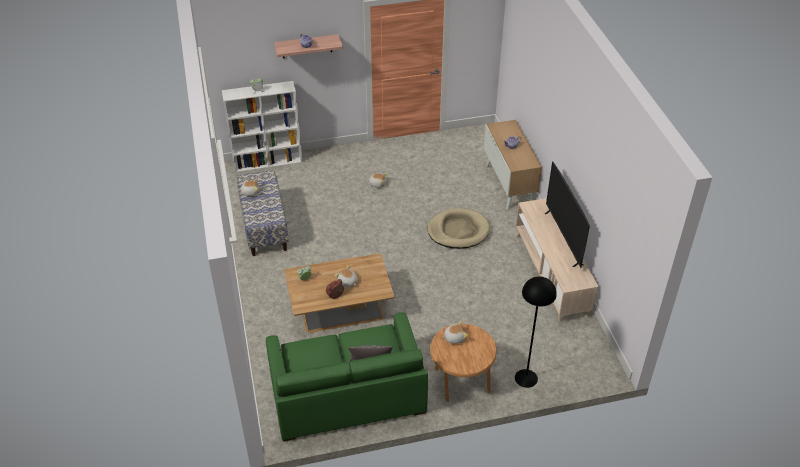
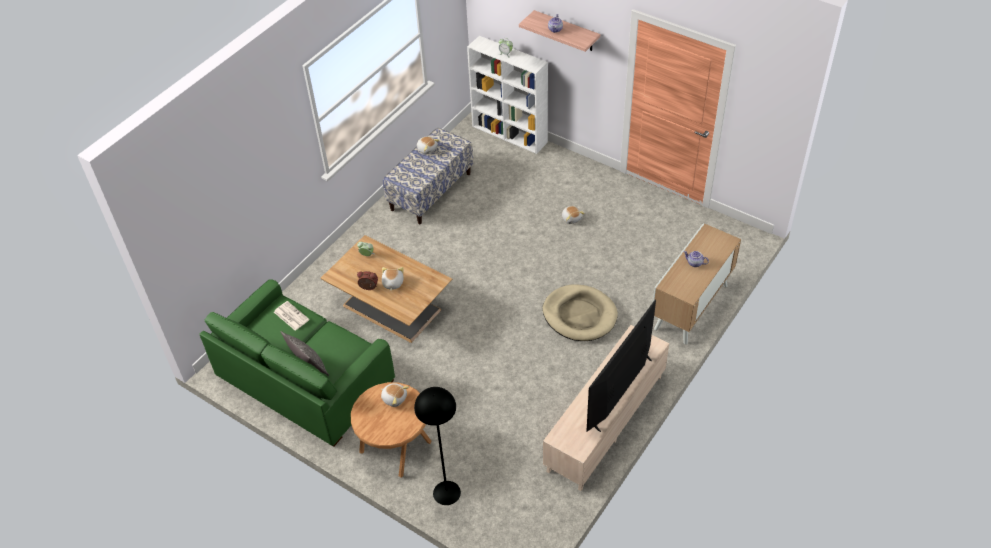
camera: 50 degrees right, 5 degrees up
none -> newspaper [274,301,310,331]

